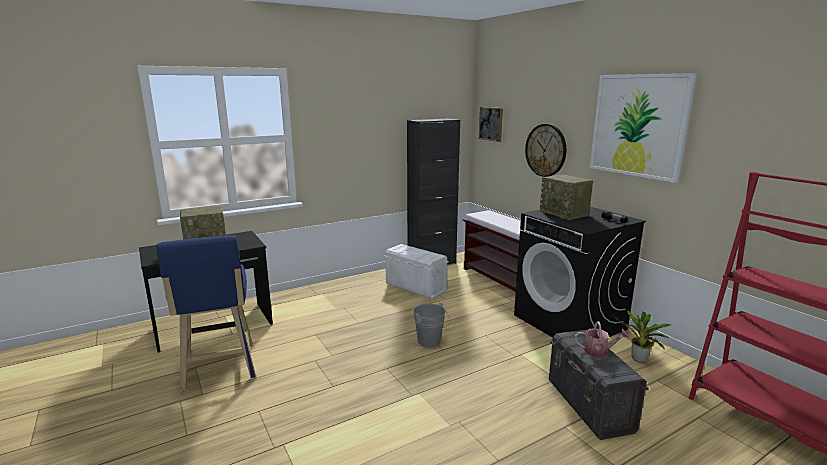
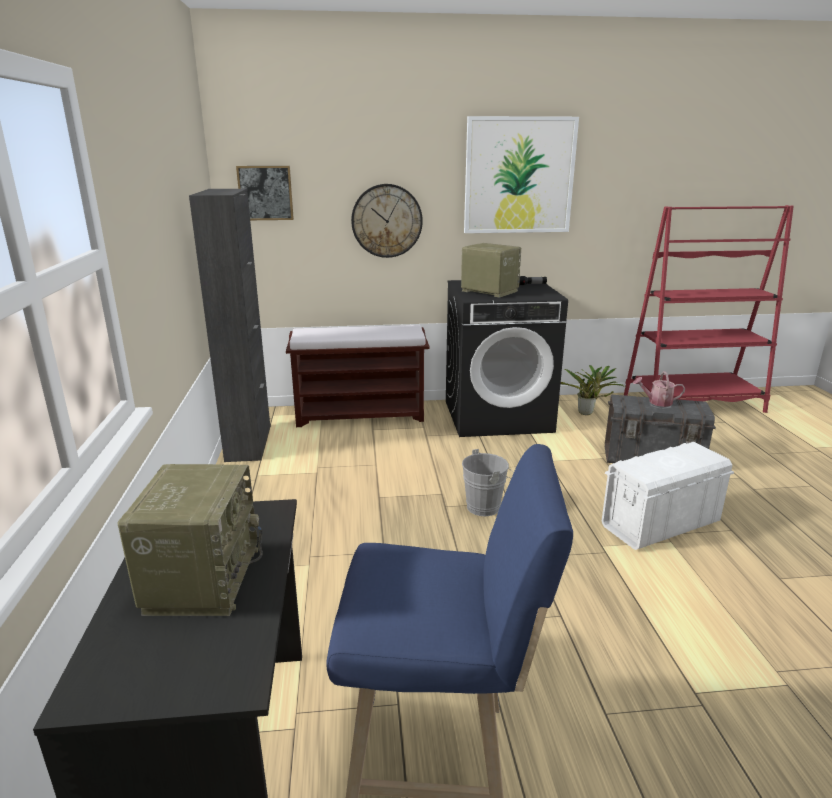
camera: 65 degrees left, 5 degrees up
white storage box [384,244,449,299] -> white storage box moved to [602,442,734,550]
radio [540,174,593,220] -> radio turned 135 degrees counterclockwise [461,243,521,298]
watering can [575,321,629,357] -> watering can turned 120 degrees counterclockwise [633,371,685,407]

